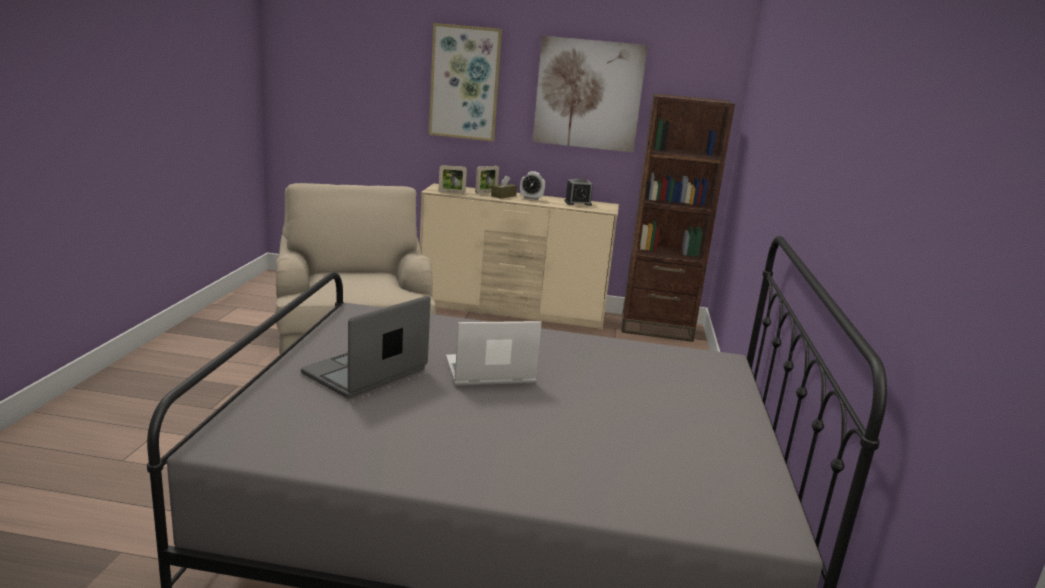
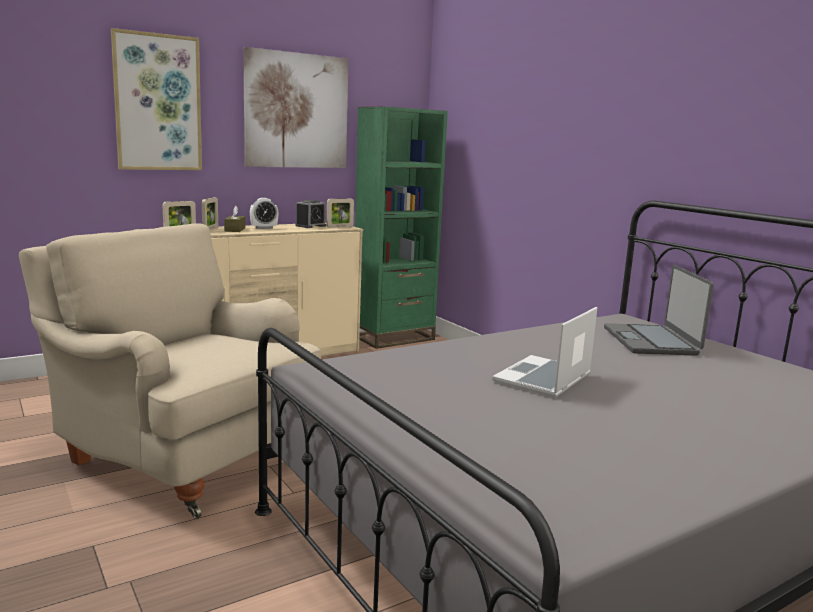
camera: 40 degrees left, 5 degrees down
laptop [301,296,431,399] -> laptop moved to [604,265,714,356]
brown bookcase [622,93,735,342] -> green bookcase [355,106,448,349]
none -> picture frame [327,198,354,228]

